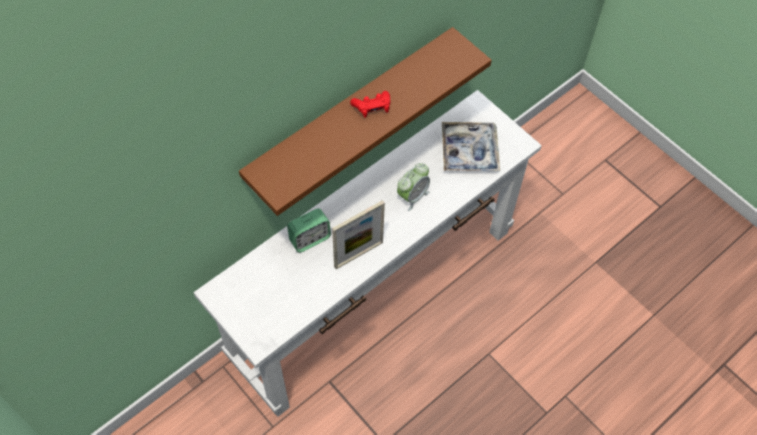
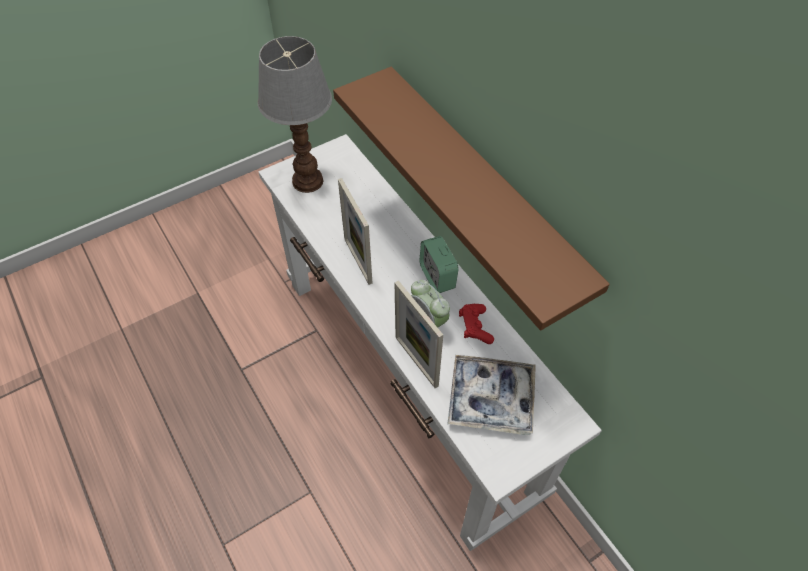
camera: 100 degrees right, 5 degrees down
alarm clock [287,208,331,253] -> alarm clock moved to [419,236,459,293]
red game controller [350,91,390,118] -> red game controller moved to [459,304,494,344]
none -> table lamp [258,36,332,193]
none -> picture frame [395,280,443,388]

